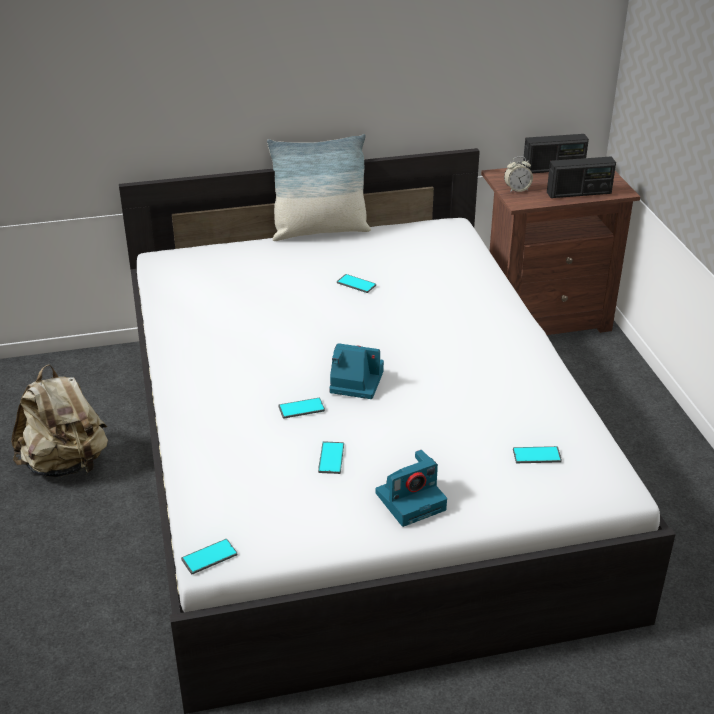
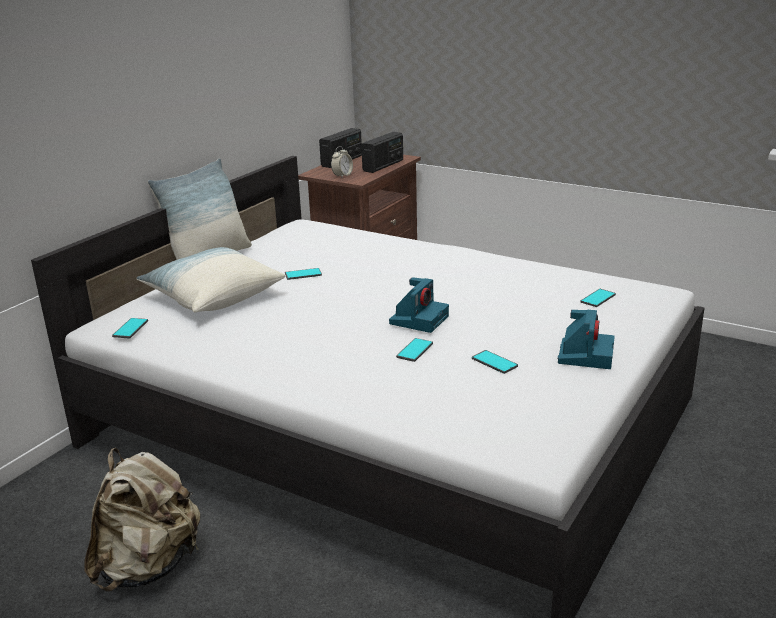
camera: 45 degrees left, 10 degrees down
phone [181,539,237,574] -> phone moved to [112,318,148,338]
camera [329,343,384,399] -> camera turned 150 degrees clockwise [389,277,449,333]
none -> pillow [136,247,285,313]

